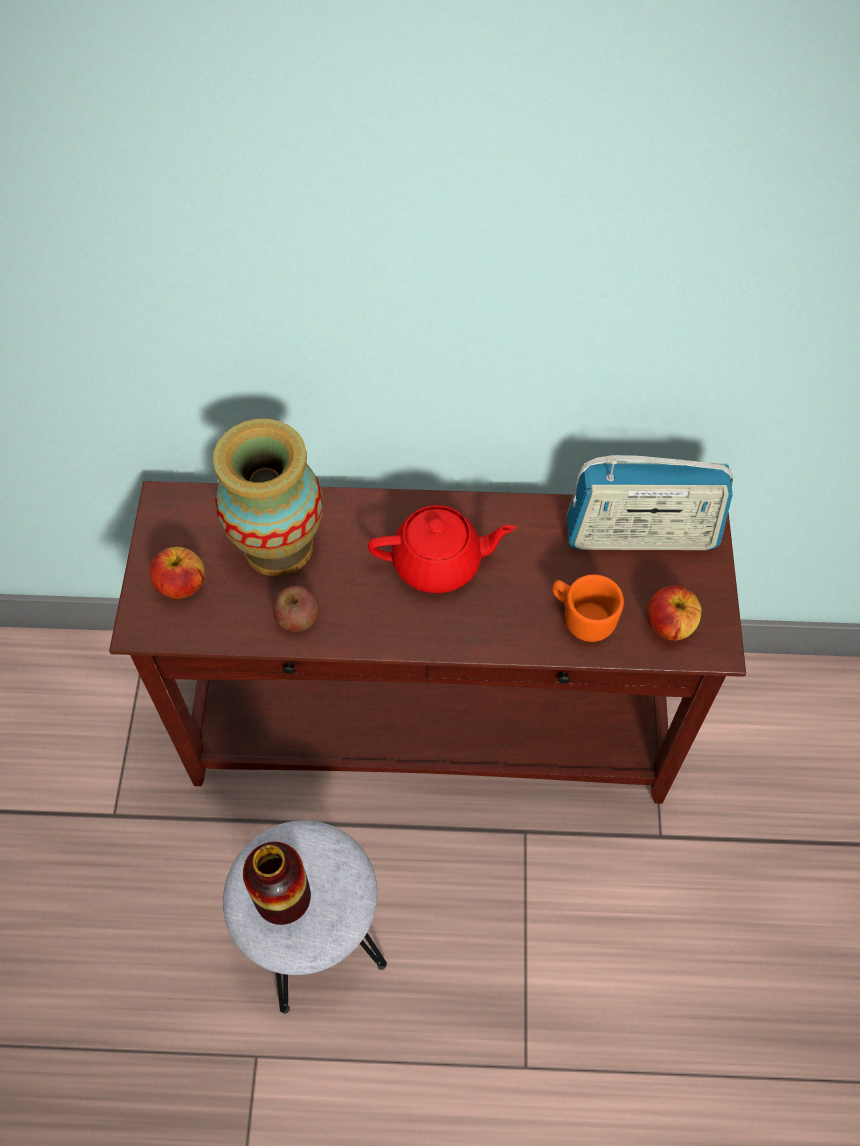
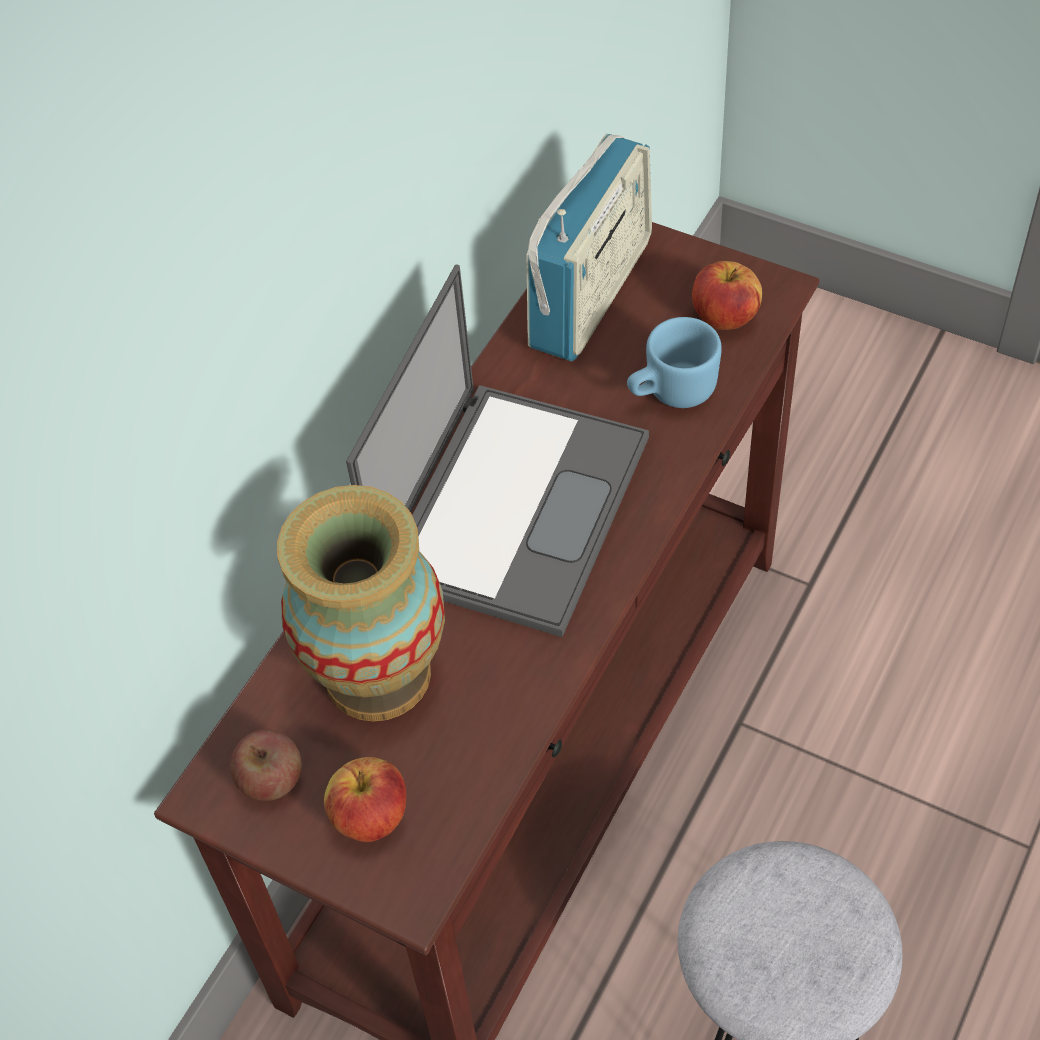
camera: 60 degrees left, 5 degrees down
vase [243,842,311,925] -> none
apple [273,586,319,632] -> apple moved to [230,729,302,801]
red teapot [368,505,516,593] -> laptop [346,264,649,637]
orange mug [552,574,624,642] -> blue mug [627,317,722,408]

